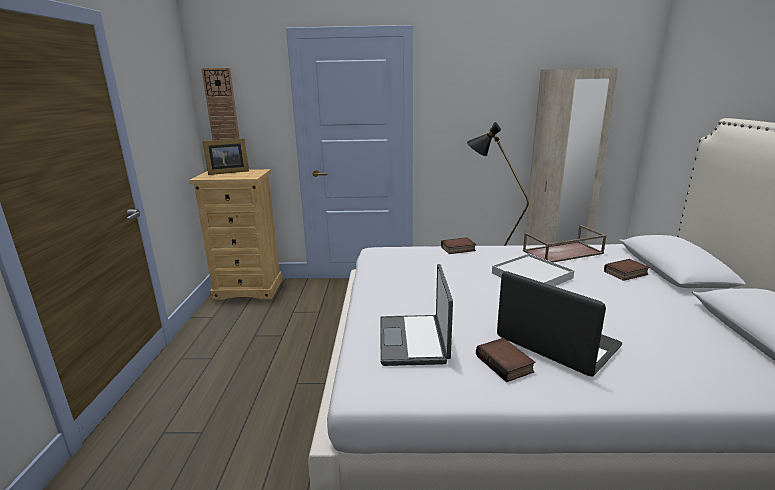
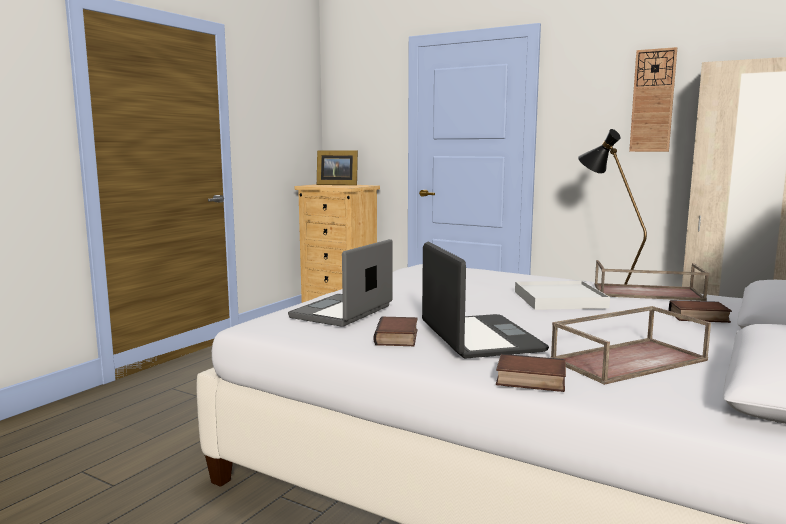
camera: 30 degrees right, 10 degrees down
wall clock [201,68,240,140] -> wall clock moved to [629,47,677,152]
book [441,237,476,254] -> book moved to [496,354,566,392]
none -> brown tray [550,306,711,385]

